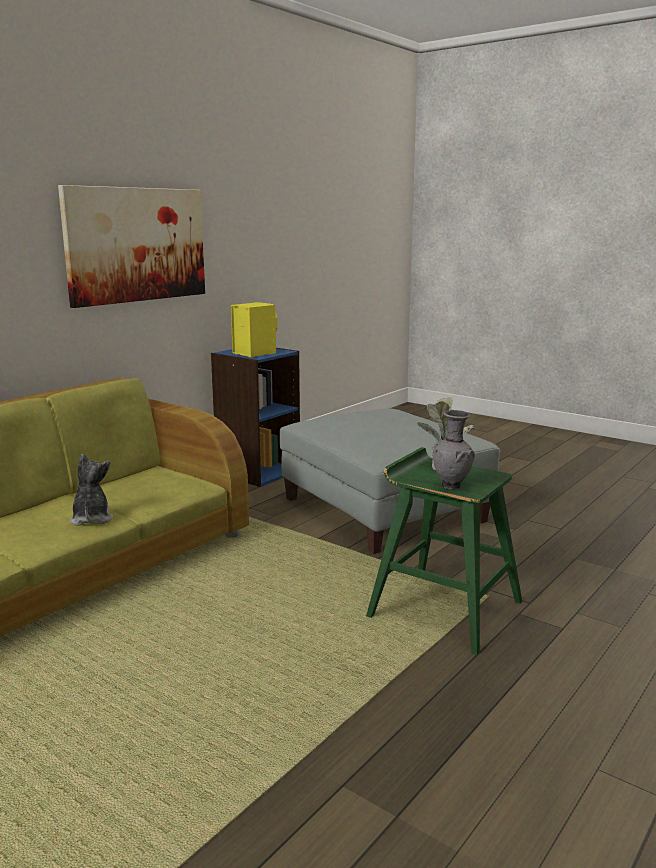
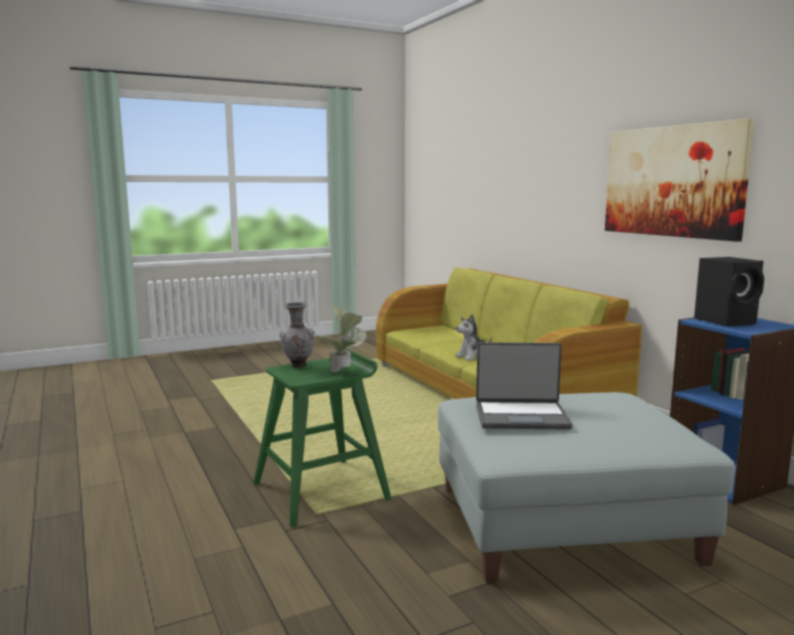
camera: 115 degrees right, 5 degrees down
plush toy [70,454,113,526] -> plush toy turned 135 degrees clockwise [455,314,492,361]
yellow speaker [231,302,278,357] -> black speaker [694,257,764,327]
none -> laptop [476,342,573,430]

